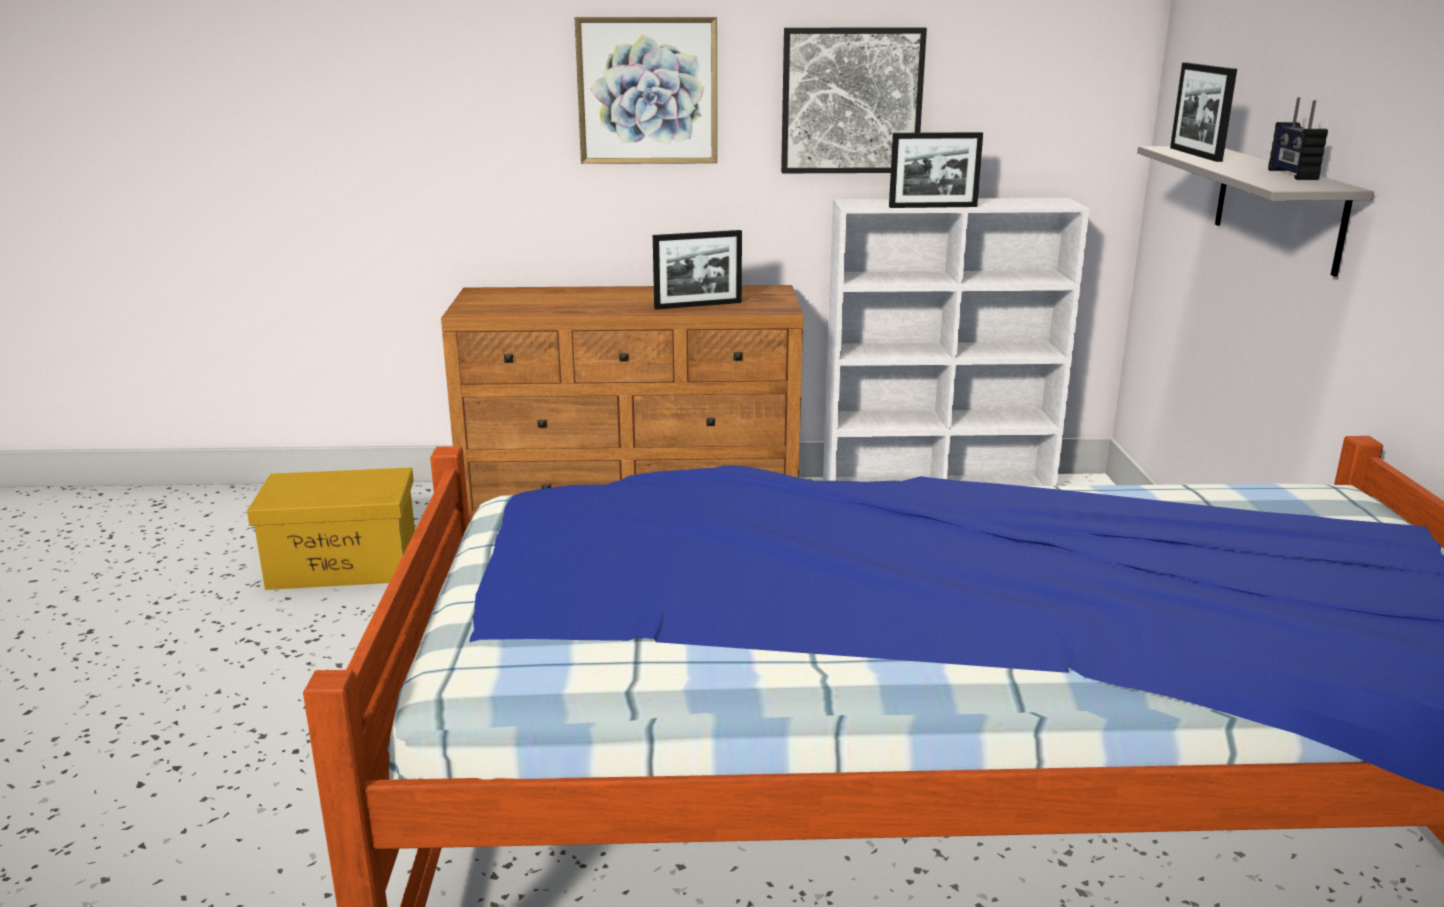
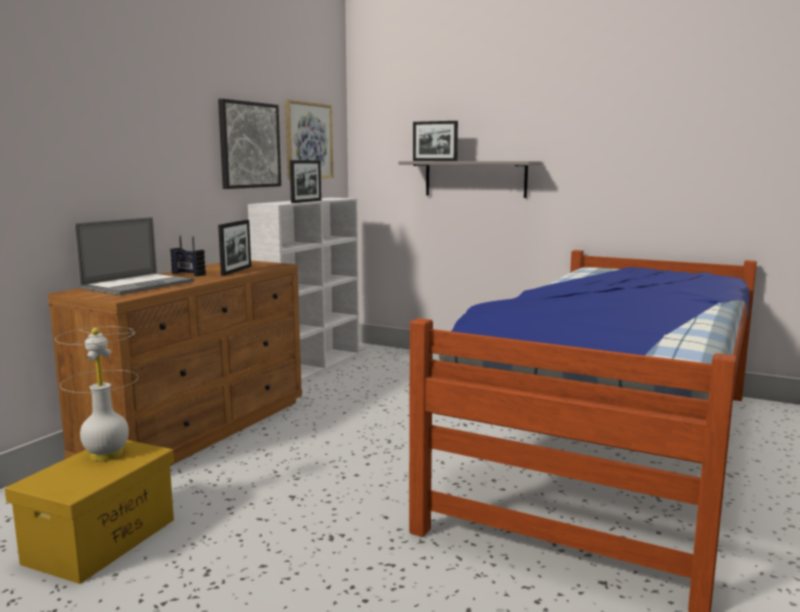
camera: 60 degrees left, 10 degrees down
picture [575,17,717,164] -> picture moved to [285,100,333,179]
radio [1268,97,1328,180] -> radio moved to [170,235,206,277]
none -> white table lamp [55,327,138,461]
none -> laptop [74,217,194,295]

